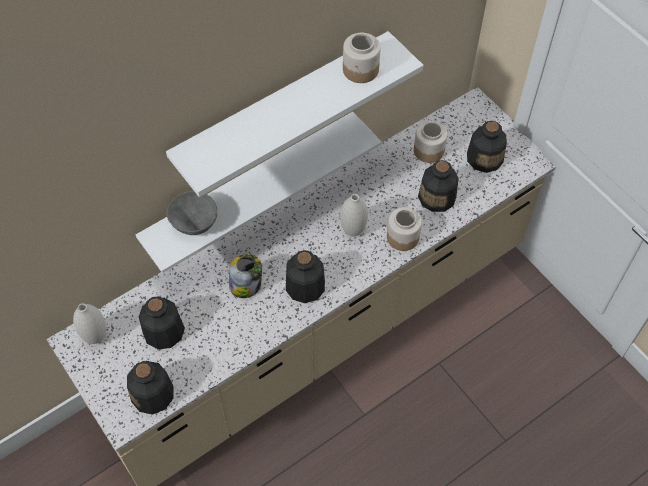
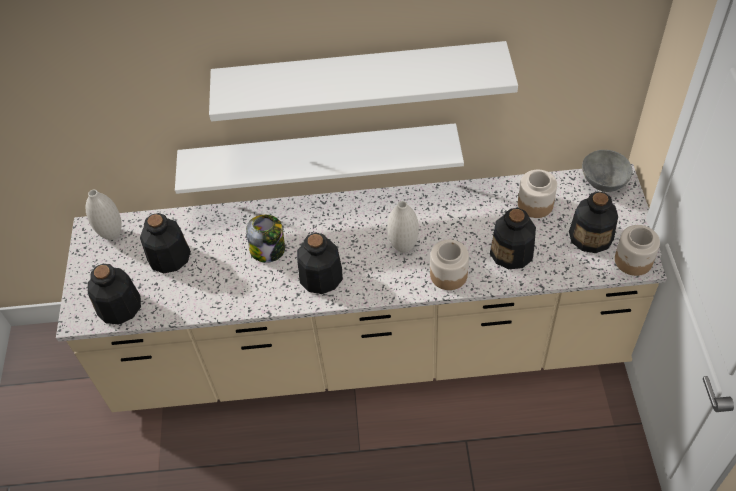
camera: 35 degrees right, 5 degrees down
grey bowl [167,191,217,235] -> grey bowl moved to [582,150,632,192]
jar [343,33,381,83] -> jar moved to [615,225,660,276]

